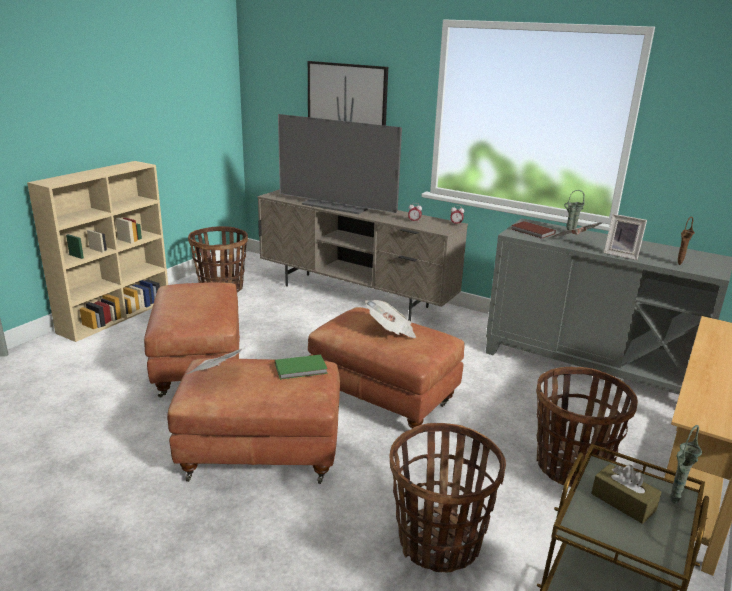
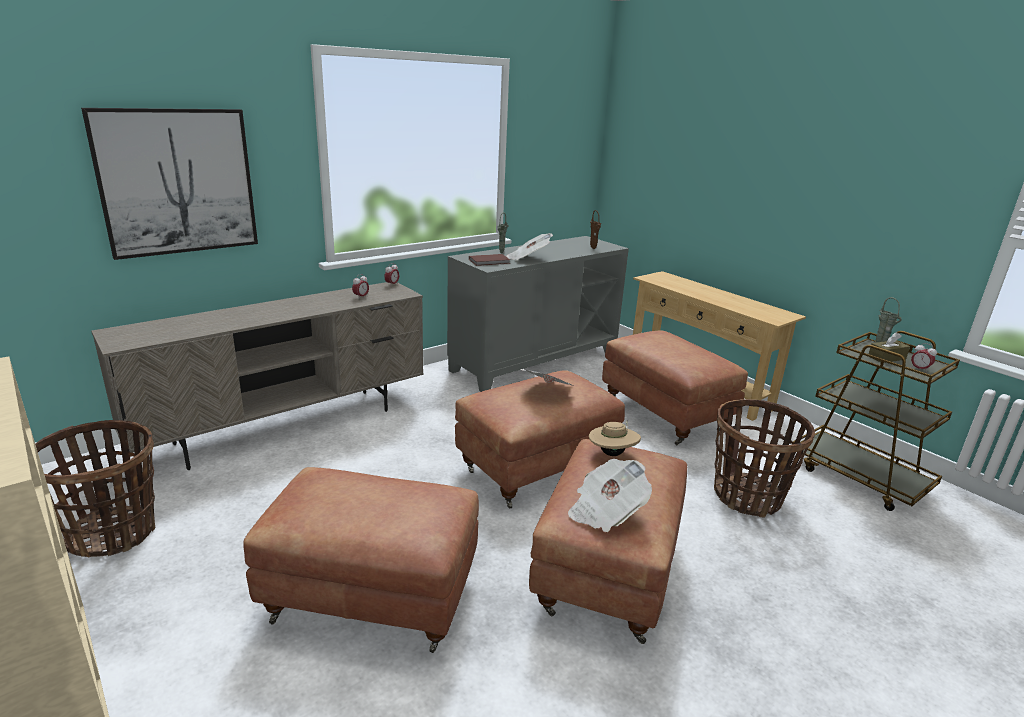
camera: 70 degrees left, 0 degrees up
green book [275,354,328,380] -> beige hat [589,420,641,456]
television [278,114,402,214] -> none
basket [536,367,638,487] -> brown ottoman [602,330,748,445]
picture frame [604,214,647,260] -> none
none -> alarm clock [911,343,937,373]

